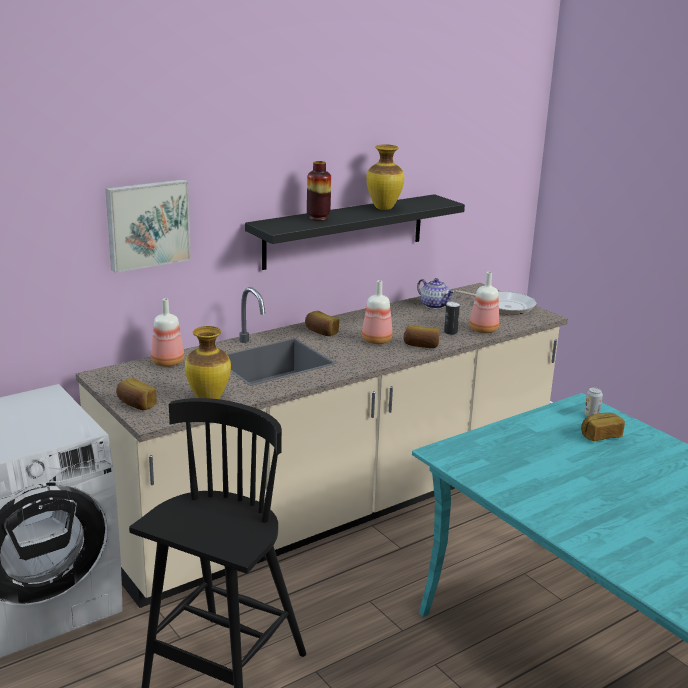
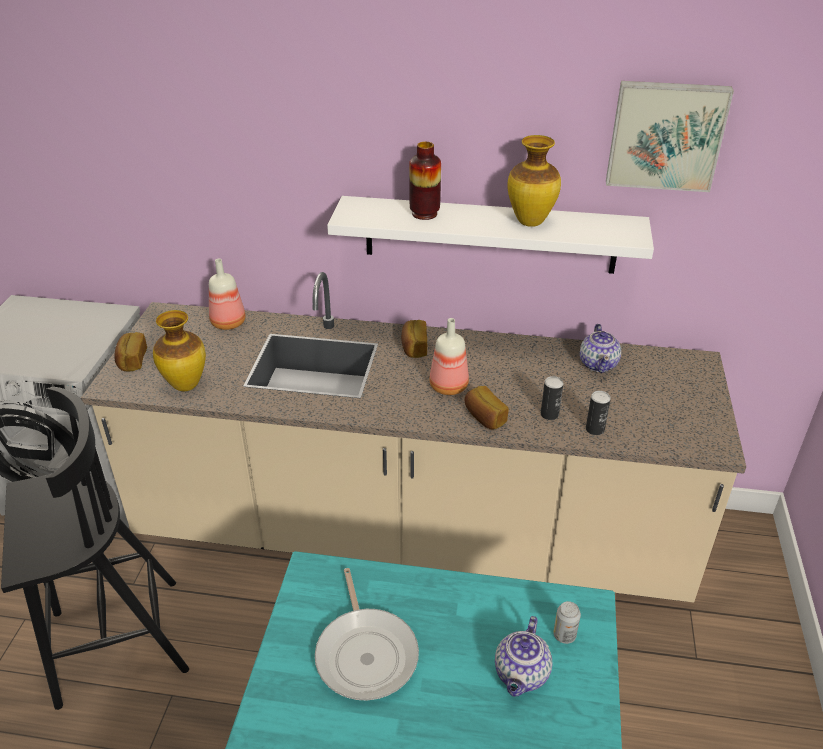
camera: 45 degrees right, 15 degrees up
picture [106,179,191,273] -> picture moved to [606,81,734,192]
black shelf [245,194,465,270] -> white shelf [327,196,654,274]
frying pan [455,290,536,315] -> frying pan moved to [315,568,419,700]
bottle [469,272,499,333] -> can [586,391,611,435]
bread [581,413,625,441] -> teapot [495,616,553,697]

